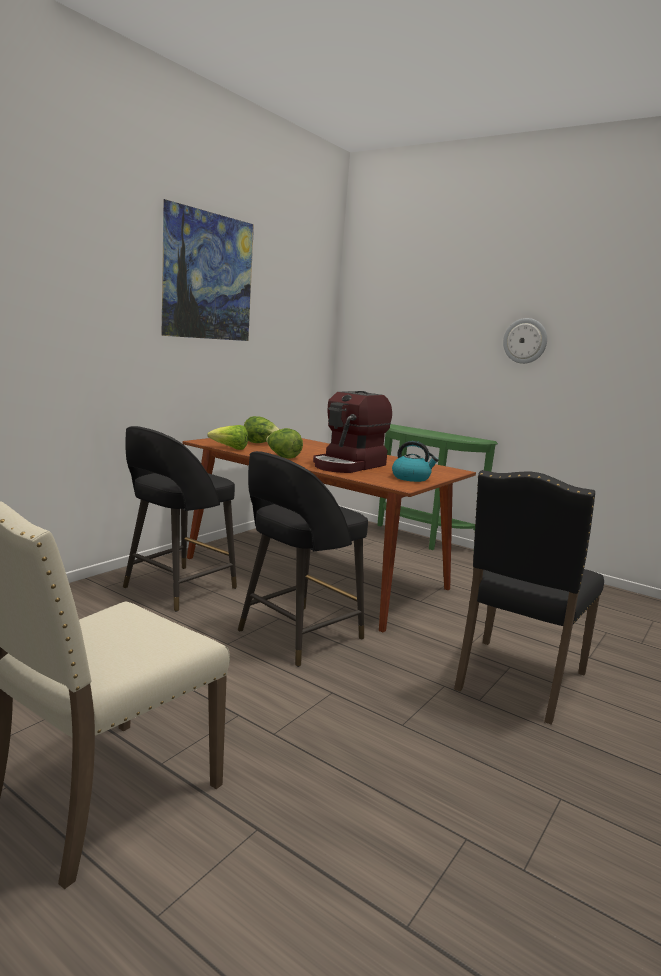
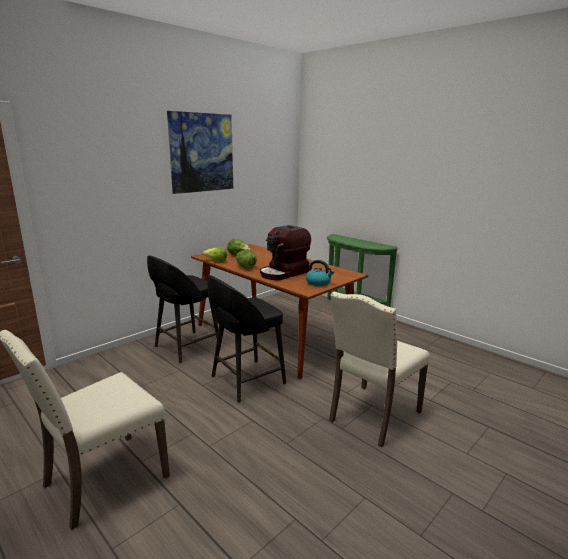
camera: 10 degrees right, 5 degrees up
black chair [454,470,604,725] -> beige chair [329,291,430,448]
wall clock [503,318,547,364] -> none

